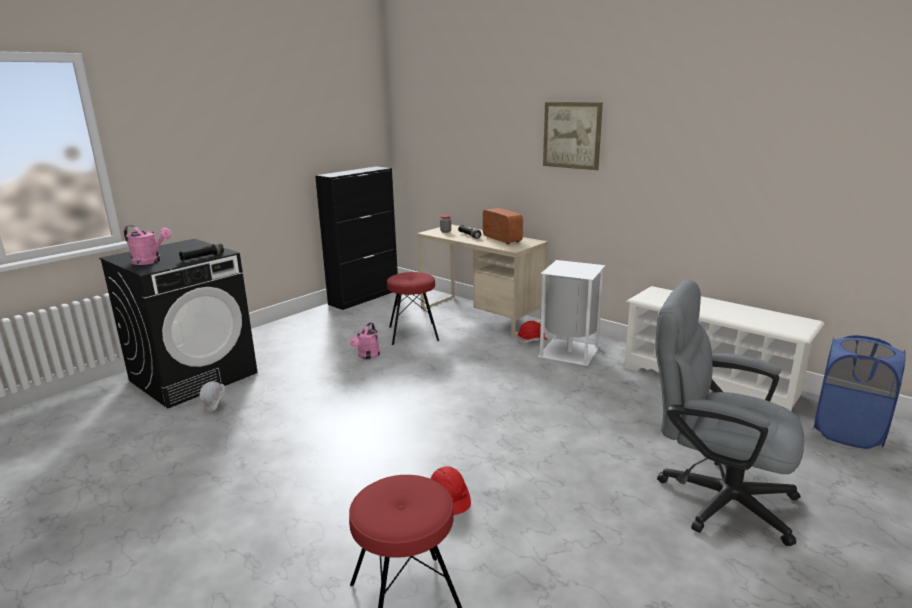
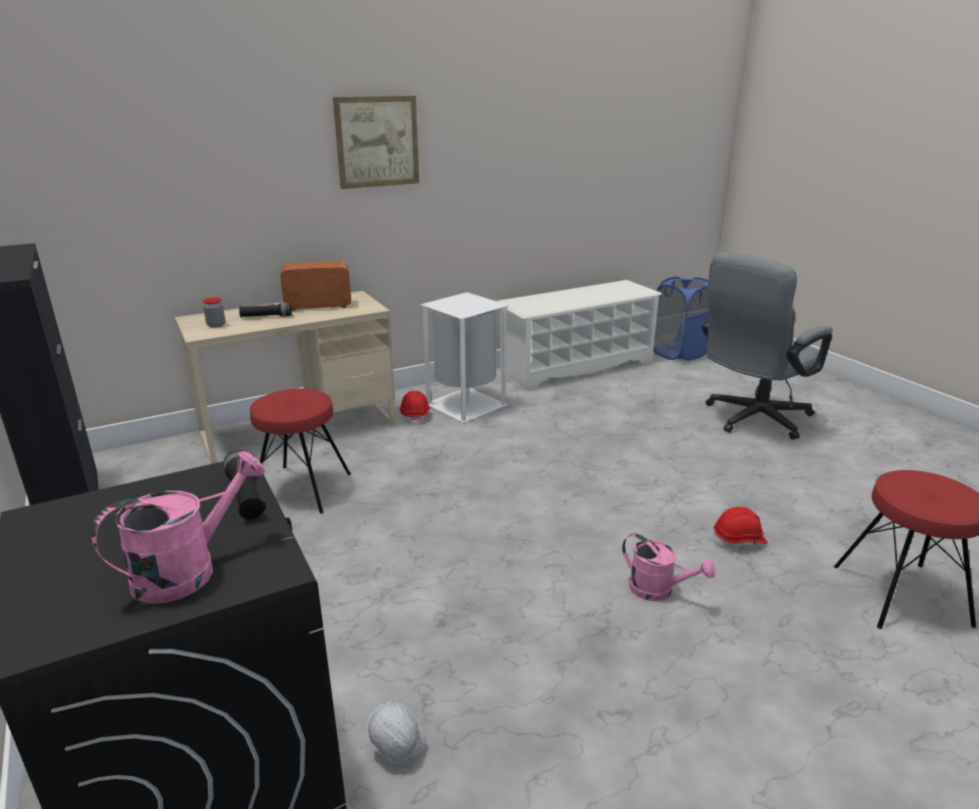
camera: 70 degrees left, 5 degrees up
pink watering can [350,322,380,359] -> pink watering can moved to [622,533,716,601]

